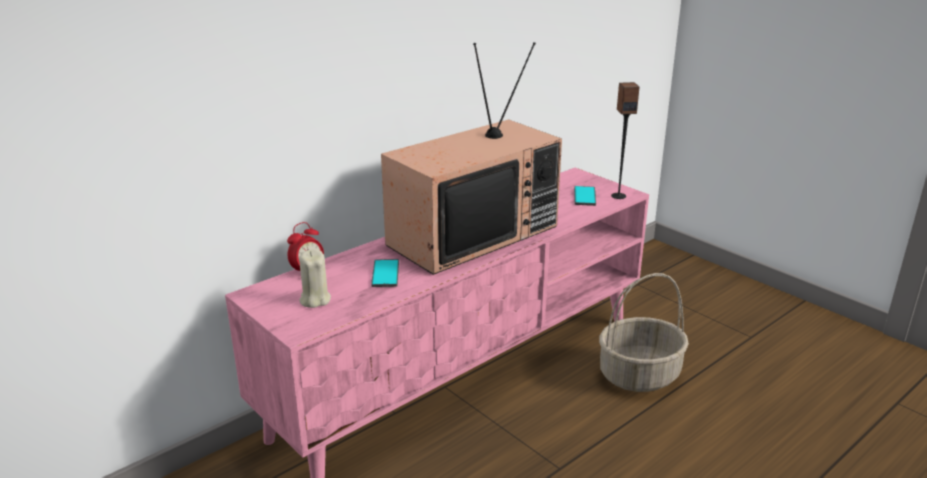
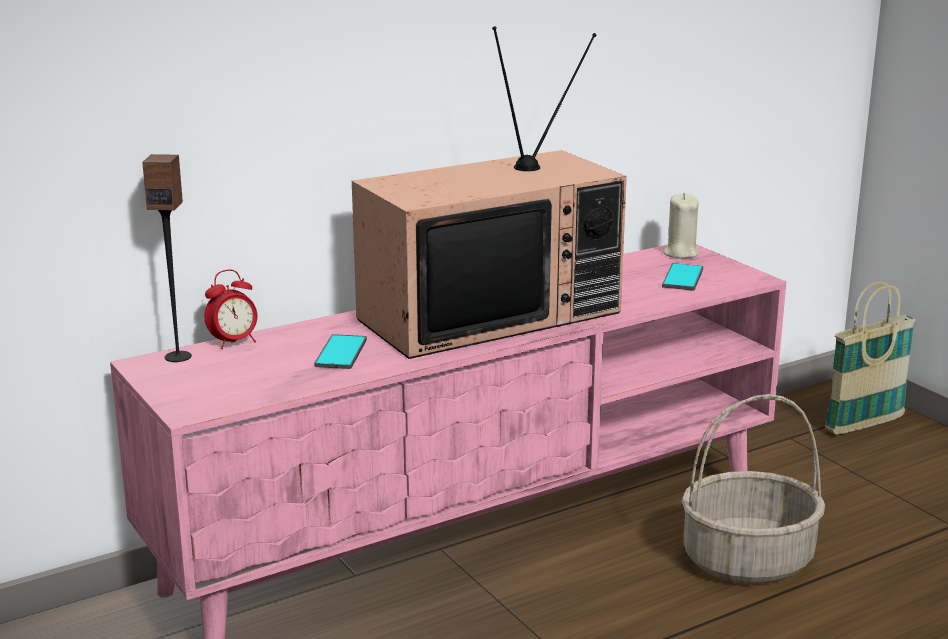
camera: 10 degrees right, 5 degrees down
beige candle [299,249,331,308] -> beige candle moved to [663,193,699,259]
speaker [611,82,640,199] -> speaker moved to [142,154,192,362]
none -> basket [825,281,916,435]

